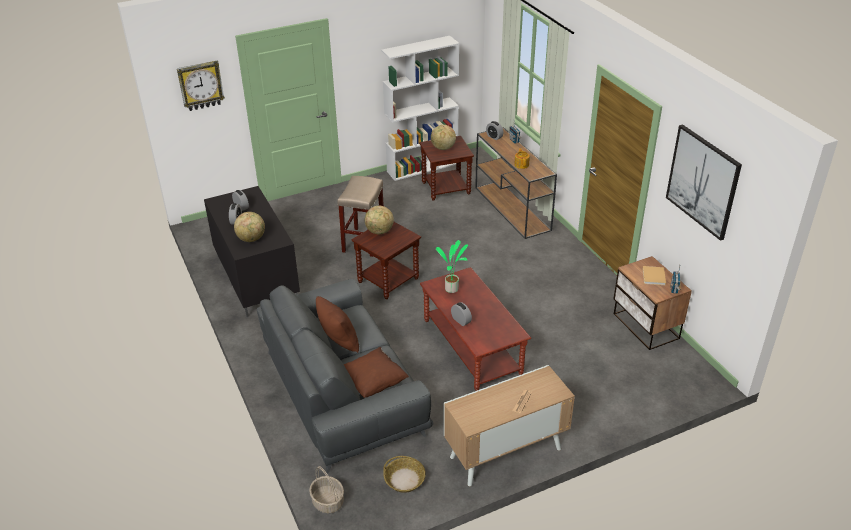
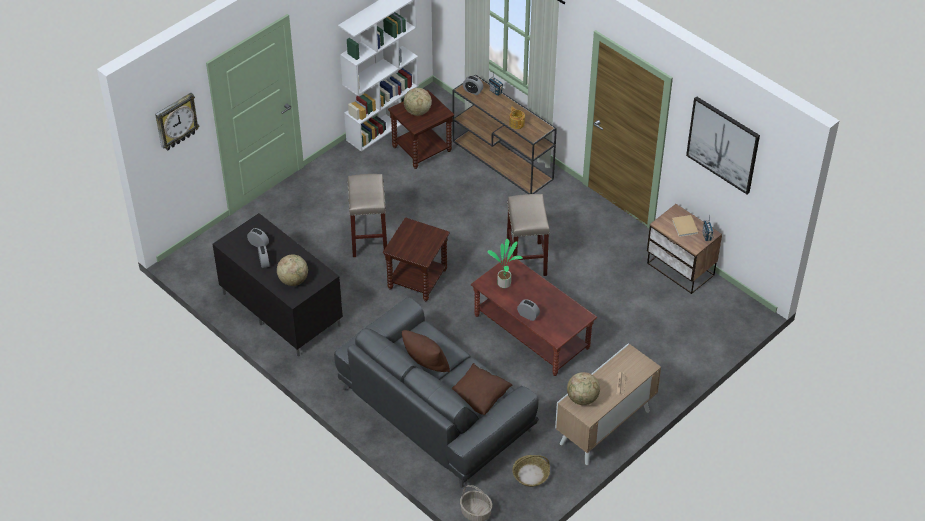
camera: 20 degrees left, 10 degrees up
globe [365,206,394,234] -> globe moved to [567,372,600,405]
none -> beige stool [507,194,550,276]

